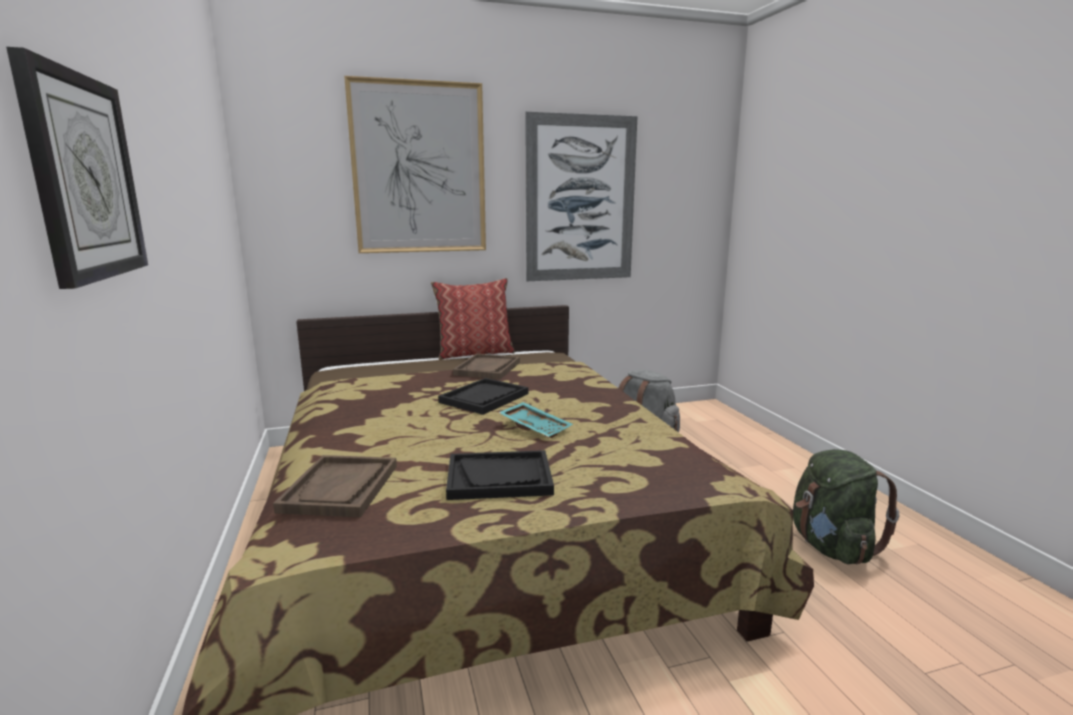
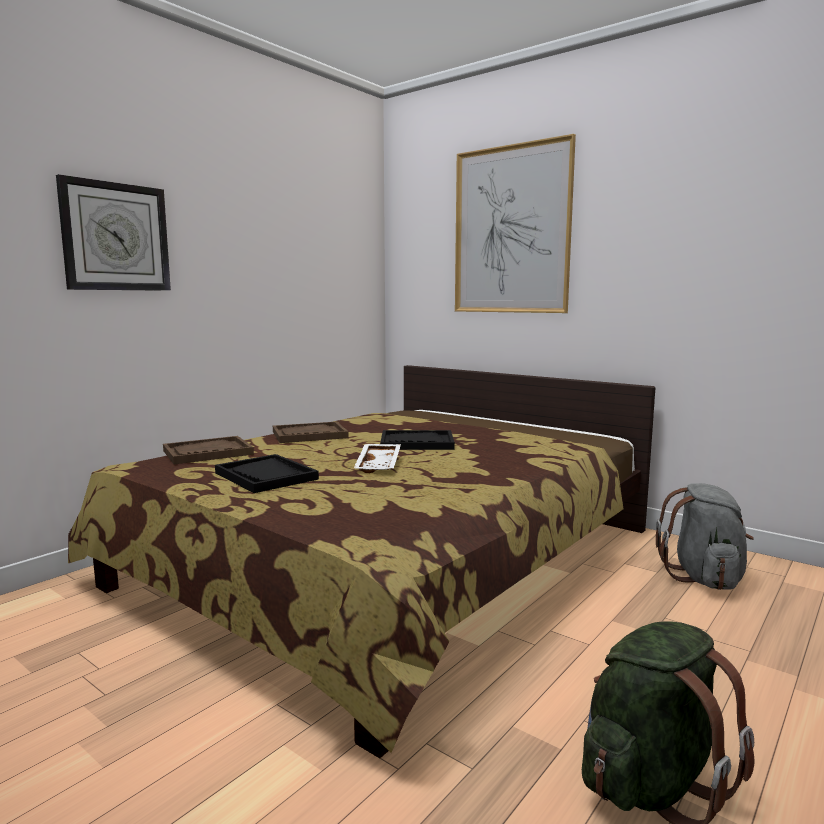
camera: 55 degrees right, 5 degrees down
pillow [431,278,515,360] -> none
brown tray [453,354,520,380] -> brown tray moved to [273,422,349,443]
turquoise tray [498,402,573,438] -> white tray [353,444,401,473]
picture [525,111,638,281] -> none

